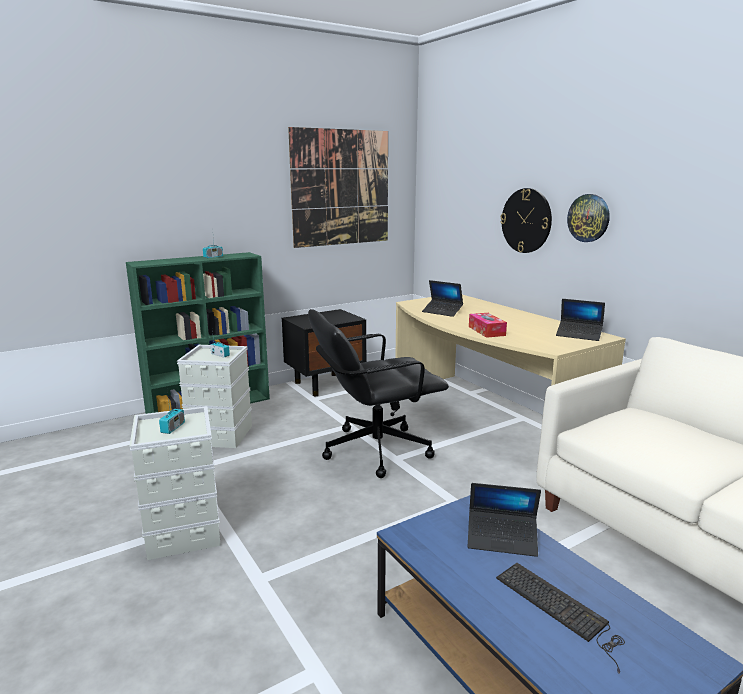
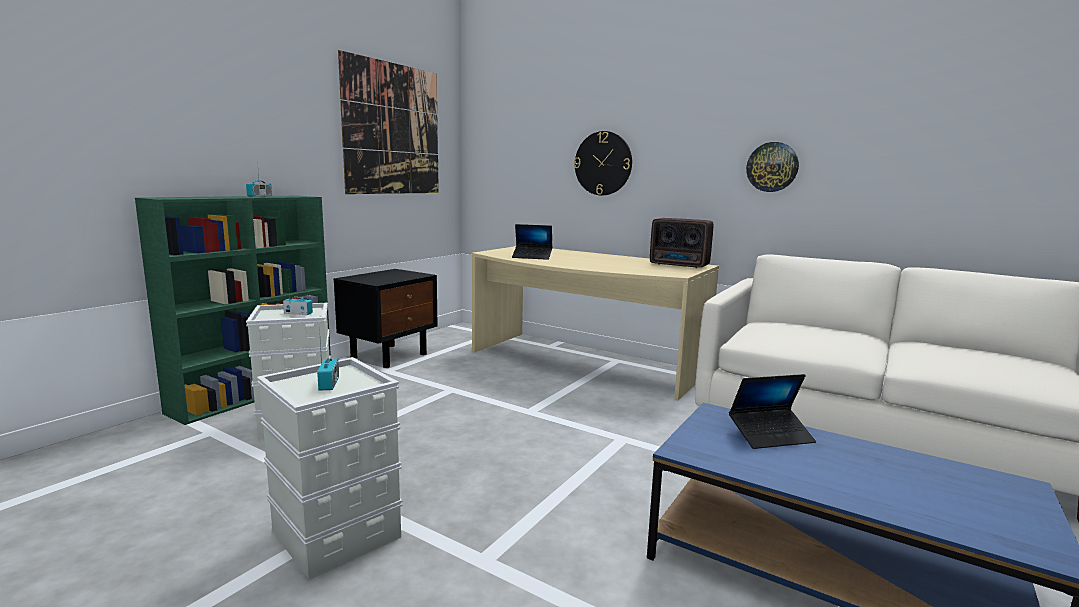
camera: 25 degrees left, 5 degrees down
black office chair [308,309,449,478] -> none
tissue box [469,313,507,338] -> none
keyboard [496,563,625,674] -> none
laptop [556,299,605,341] -> radio [650,218,713,268]
wall clock [567,194,610,242] -> wall clock moved to [746,142,799,192]

